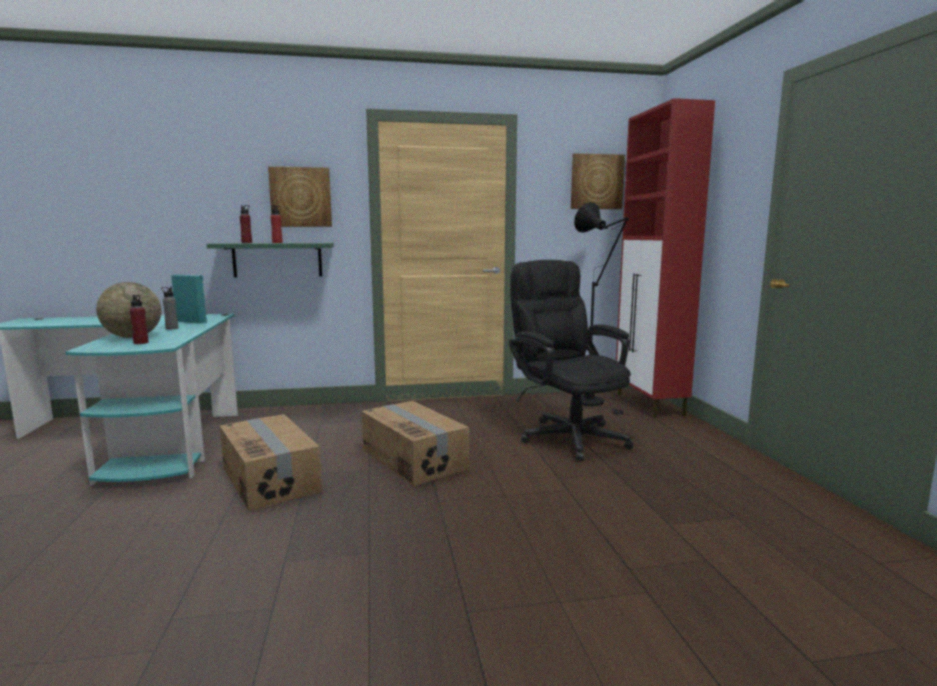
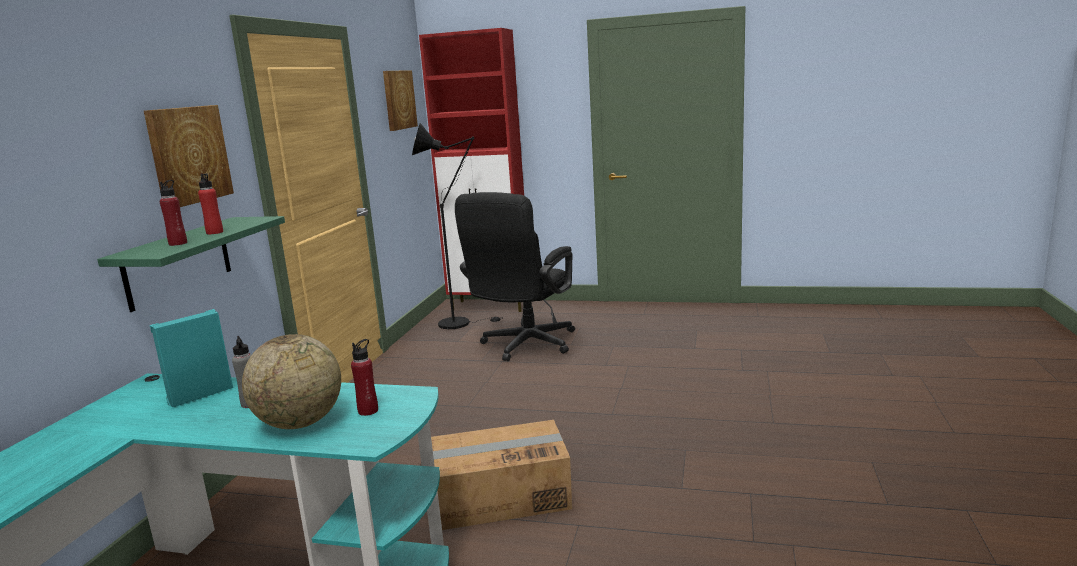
camera: 65 degrees left, 5 degrees up
cardboard box [362,401,469,486] -> none
black office chair [508,260,634,461] -> black office chair turned 60 degrees counterclockwise [455,192,575,361]

